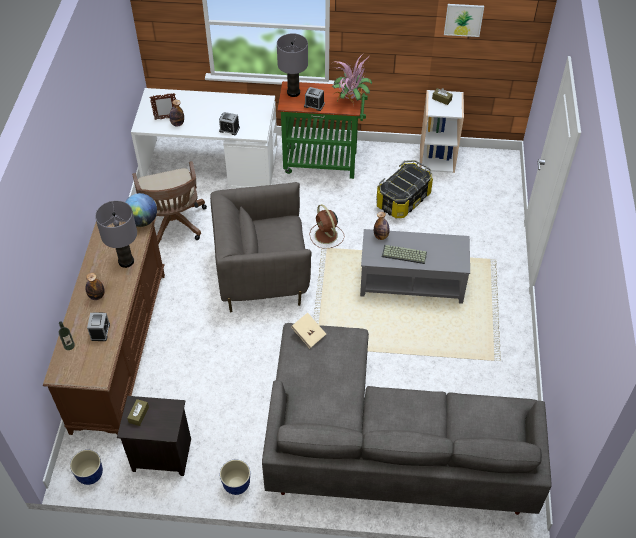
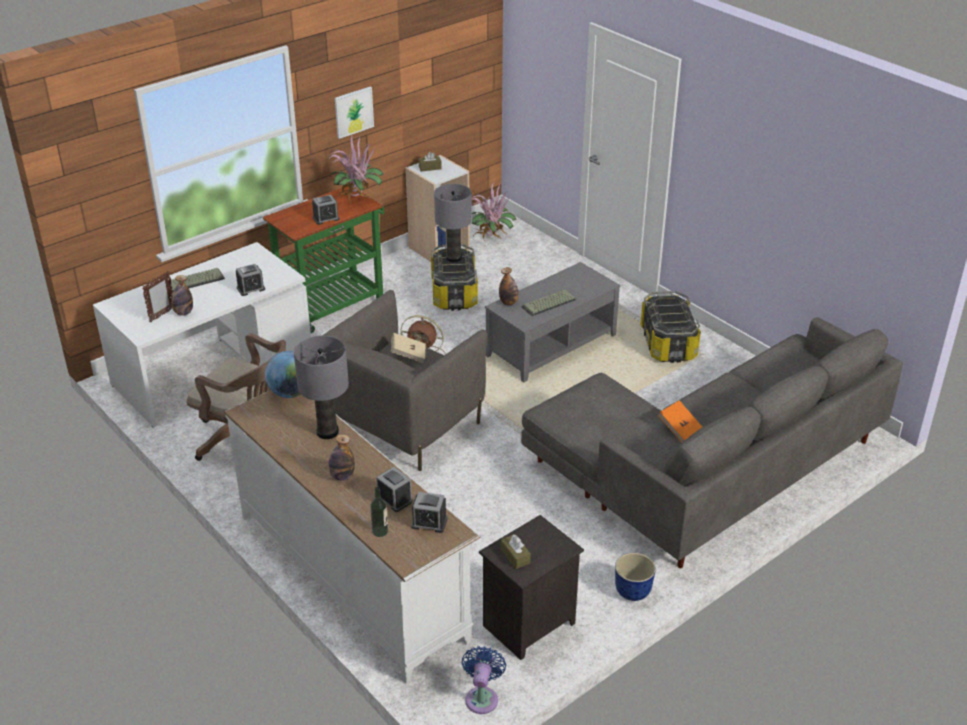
camera: 45 degrees left, 15 degrees down
brown cabinet [43,215,165,435] -> white cabinet [224,390,481,683]
planter [70,450,103,485] -> blue fan [462,646,506,714]
grey table lamp [277,33,308,97] -> grey table lamp moved to [434,184,472,262]
beige book [291,313,326,348] -> beige book moved to [391,333,425,363]
picture [444,4,484,37] -> picture moved to [335,86,374,139]
none -> keyboard [170,268,225,291]
none -> alarm clock [411,492,448,533]
none -> potted plant [471,181,517,241]
none -> storage box [640,291,701,363]
none -> orange book [658,400,702,443]

